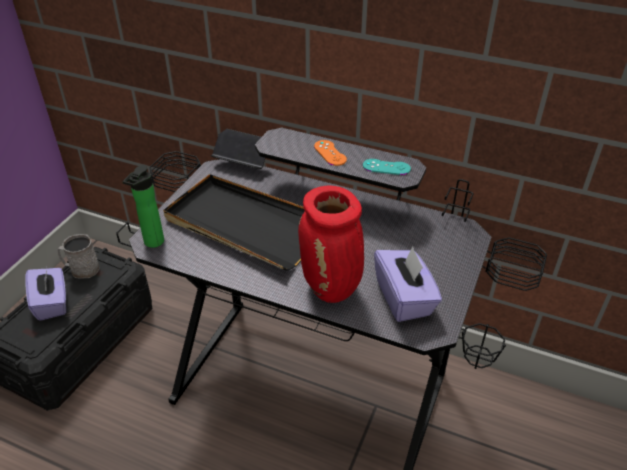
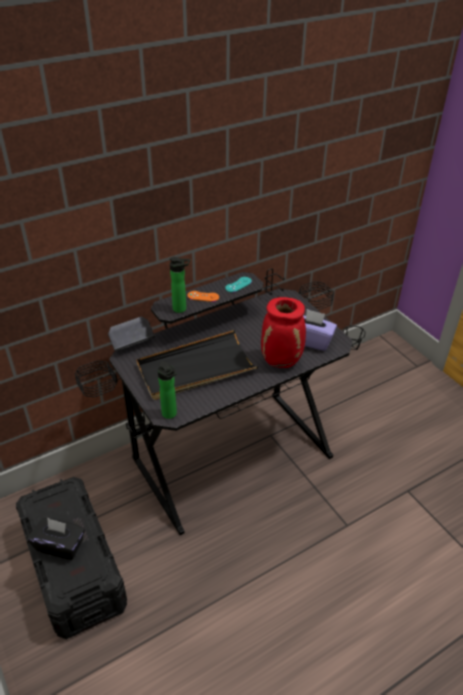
camera: 55 degrees left, 0 degrees up
purple tissue box [25,268,66,321] -> black tissue box [28,517,85,560]
grey mug [58,234,100,278] -> none
none -> bottle [169,257,190,313]

